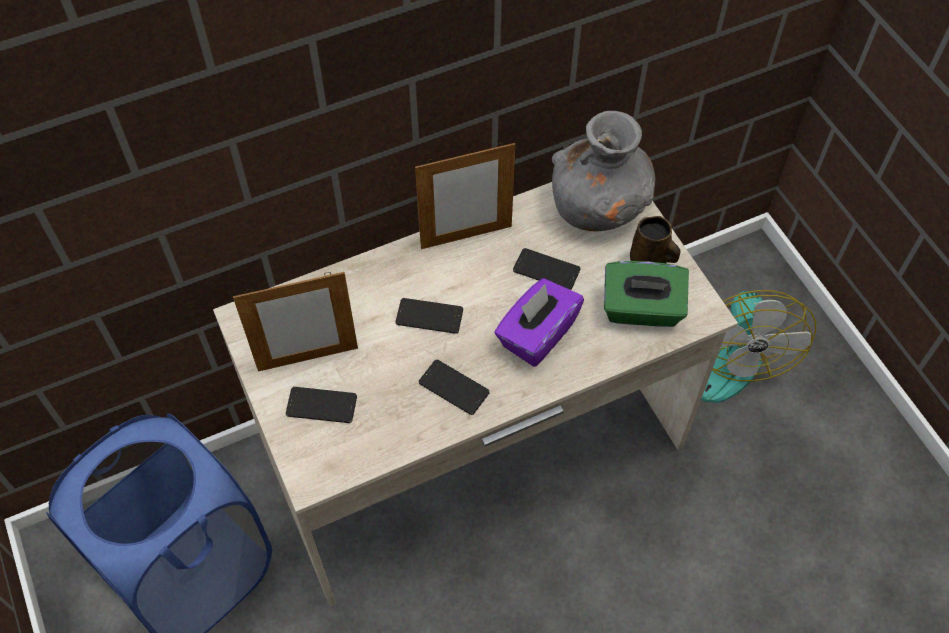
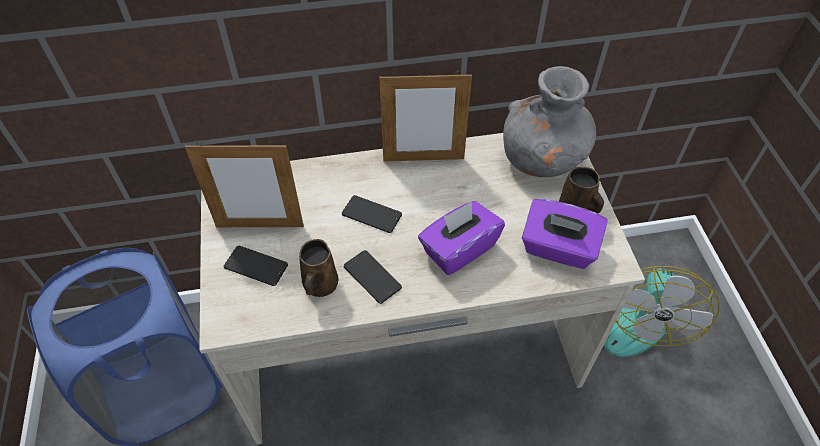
camera: 15 degrees right, 5 degrees down
phone [513,248,580,290] -> none
green tissue box [604,261,689,327] -> purple tissue box [522,199,608,269]
none -> brown mug [299,239,338,297]

